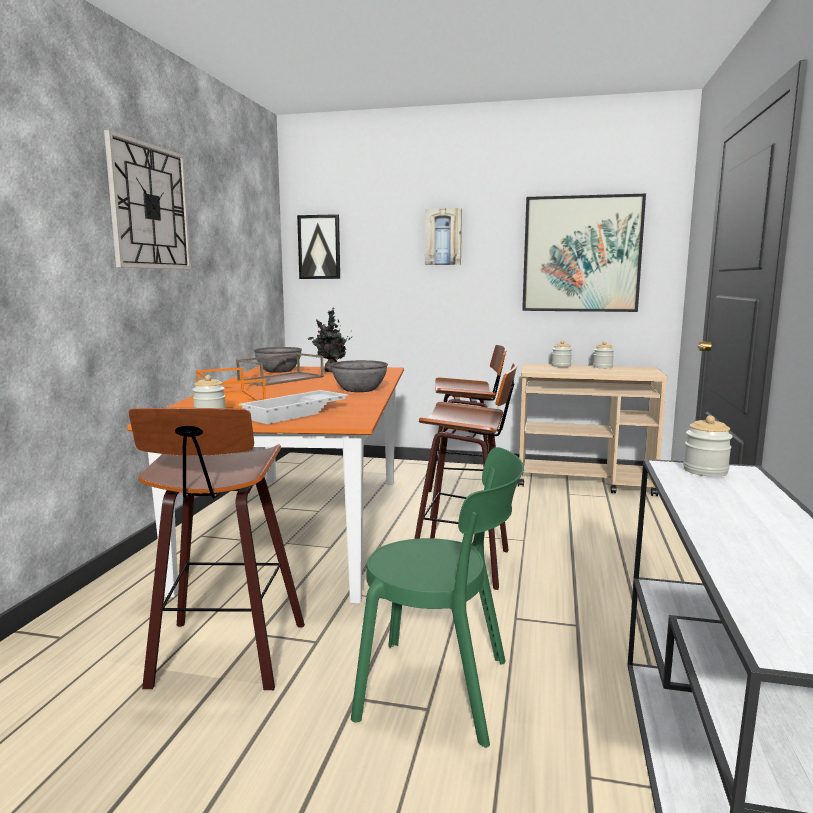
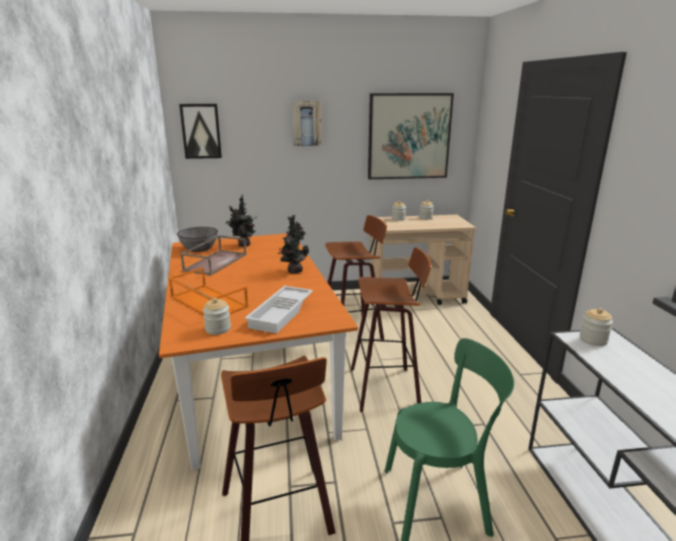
camera: 20 degrees left, 10 degrees up
wall clock [104,130,191,269] -> none
grey bowl [330,360,388,392] -> potted plant [278,215,309,274]

